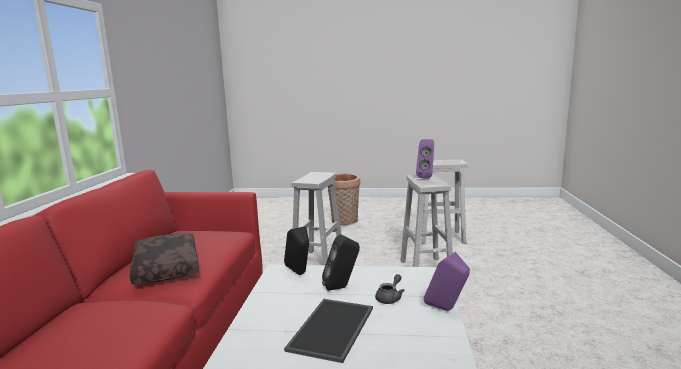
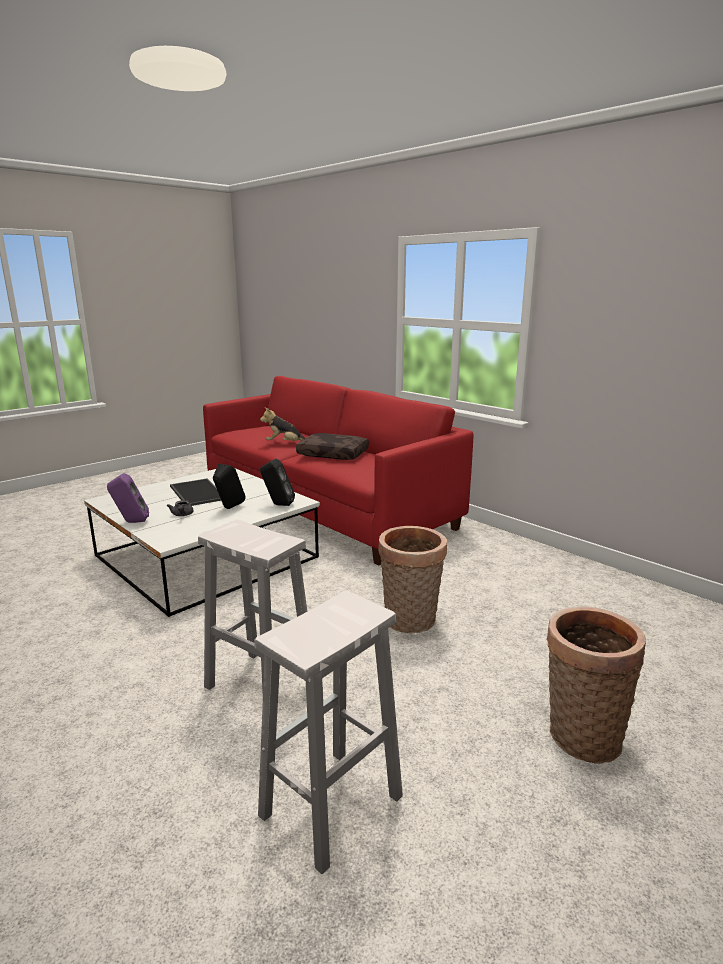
camera: 130 degrees right, 5 degrees up
white stool [291,172,341,265] -> basket [378,526,447,633]
purple speaker [416,139,434,179] -> none
none -> plush toy [260,408,305,441]

